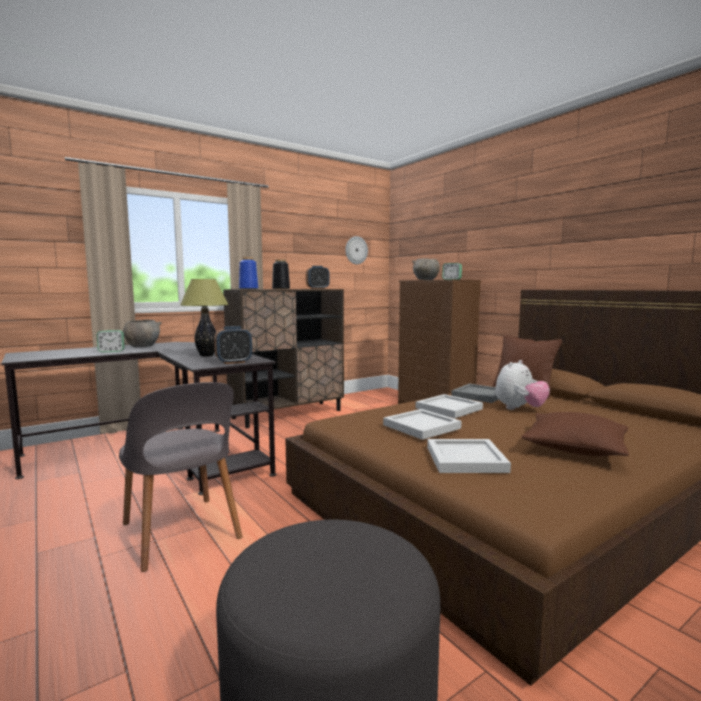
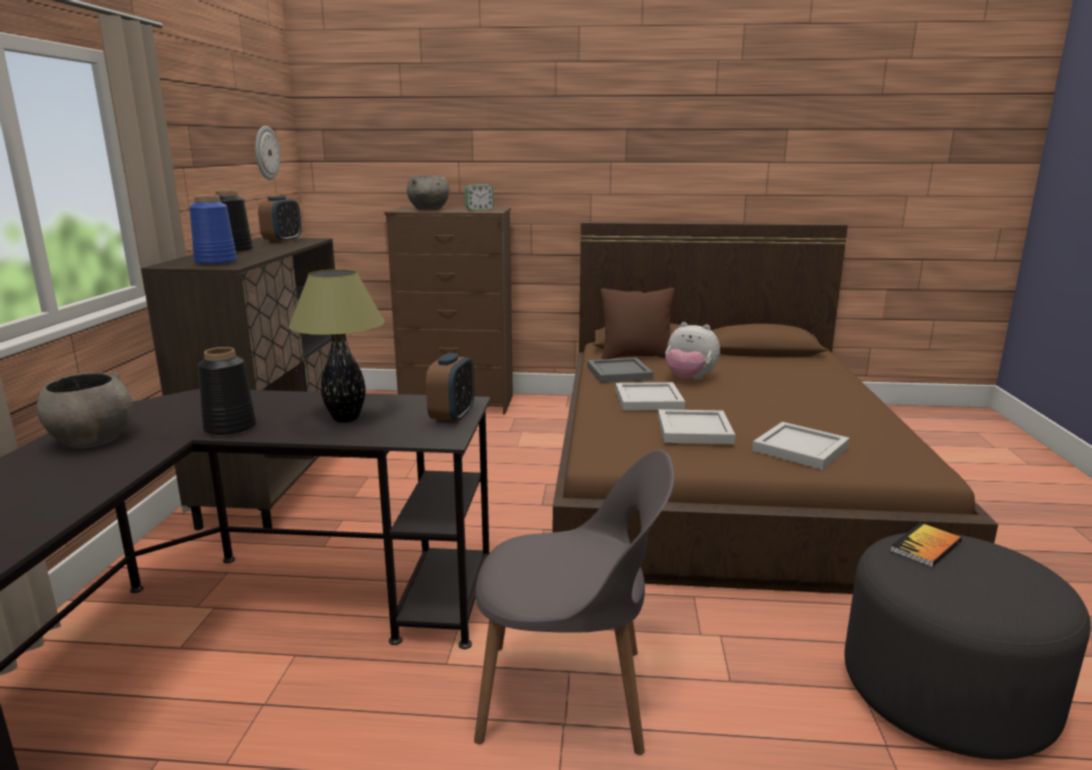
camera: 50 degrees left, 10 degrees up
alarm clock [97,330,125,352] -> none
plush toy [495,360,550,410] -> plush toy turned 120 degrees clockwise [665,322,720,380]
brown pillow [521,412,629,456] -> none
none -> black vase [198,347,256,436]
none -> book [890,523,962,567]

